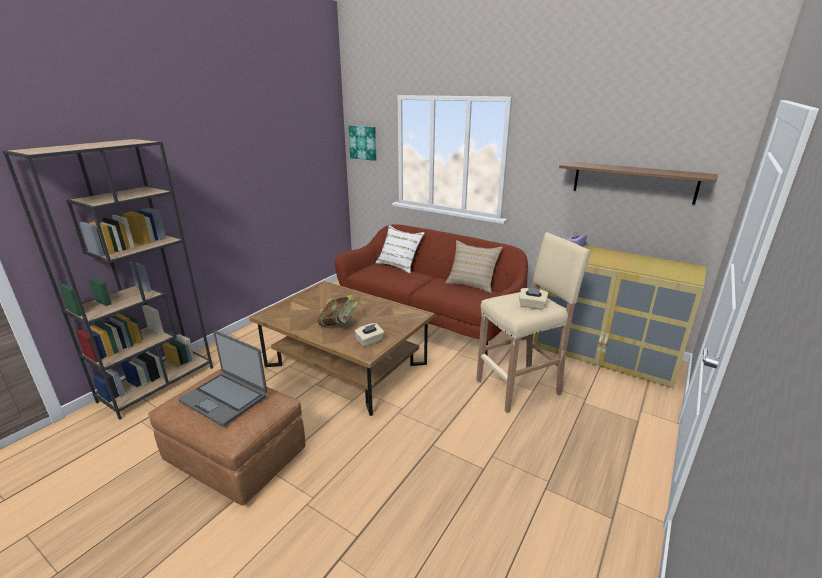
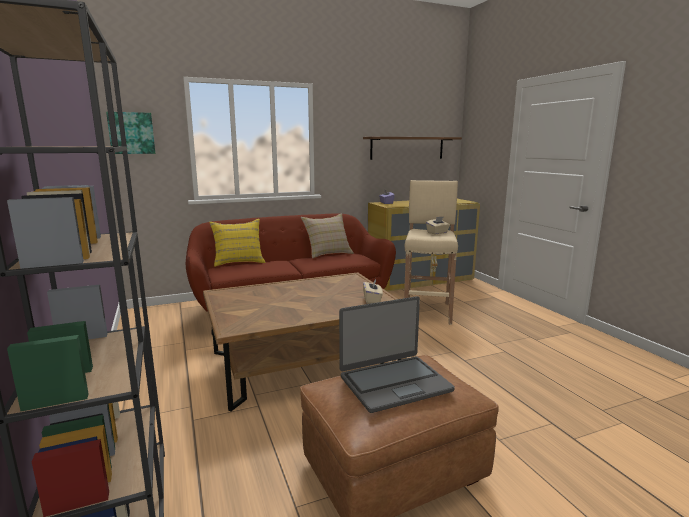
camera: 55 degrees left, 10 degrees down
book [317,295,359,327] -> none
white pillow [376,225,425,273] -> yellow pillow [209,219,266,267]

